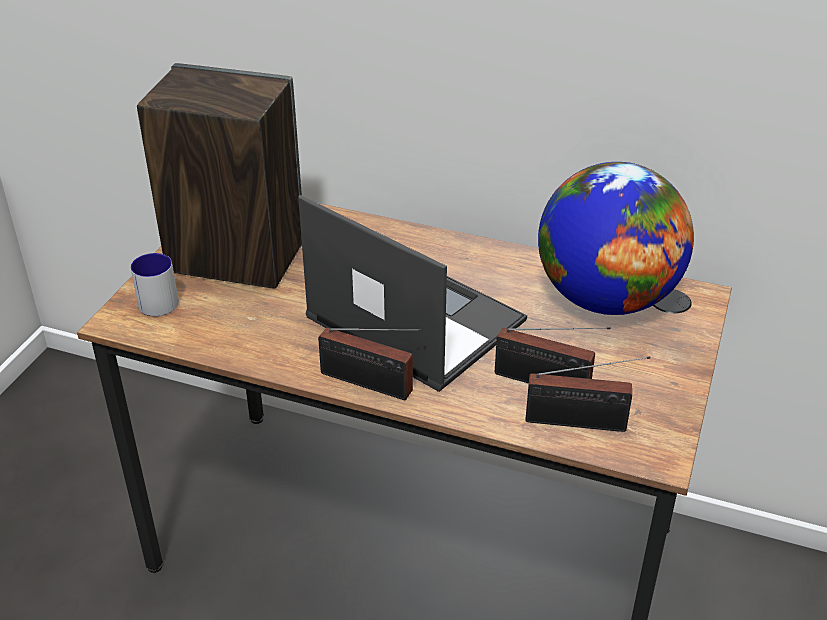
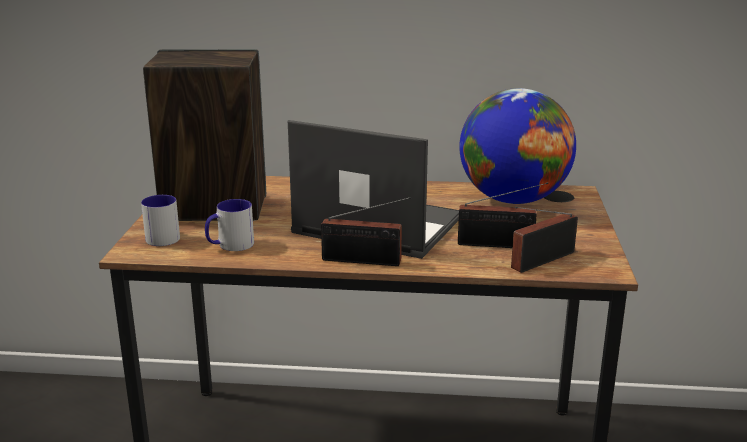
camera: 15 degrees left, 15 degrees down
radio [525,356,650,432] -> radio turned 150 degrees clockwise [511,207,578,273]
none -> mug [205,199,254,251]

